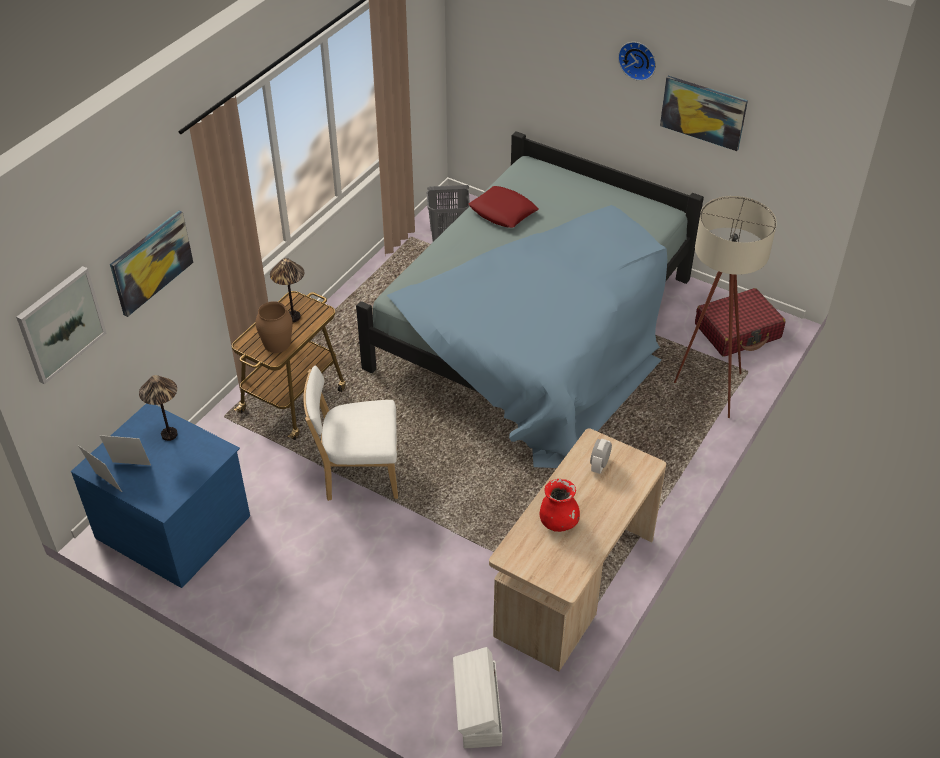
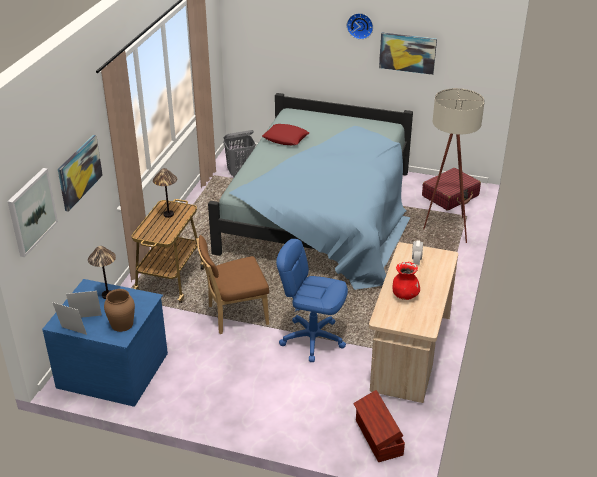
camera: 15 degrees left, 10 degrees down
brown vase [255,301,293,353] -> brown vase moved to [104,289,135,332]
white chair [304,365,398,501] -> brown chair [196,235,269,334]
white storage box [453,647,502,748] -> brown storage box [353,390,405,462]
none -> blue office chair [276,239,348,362]

